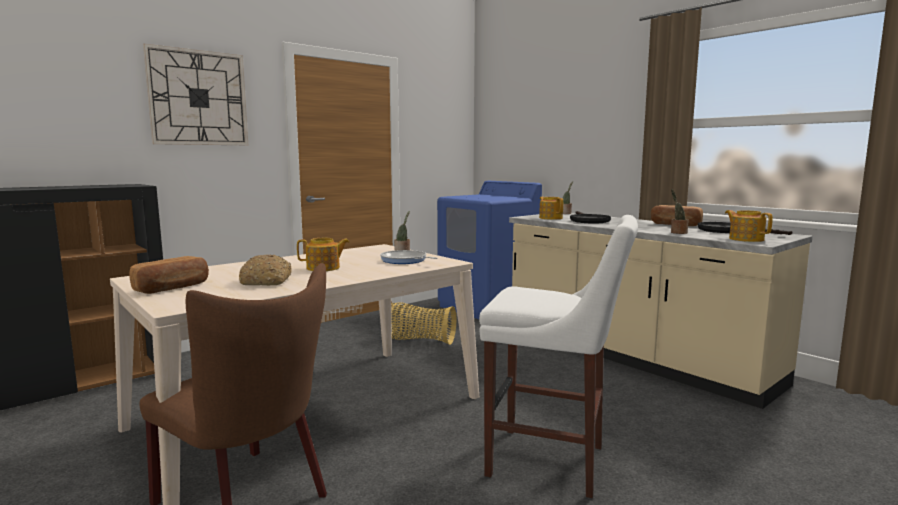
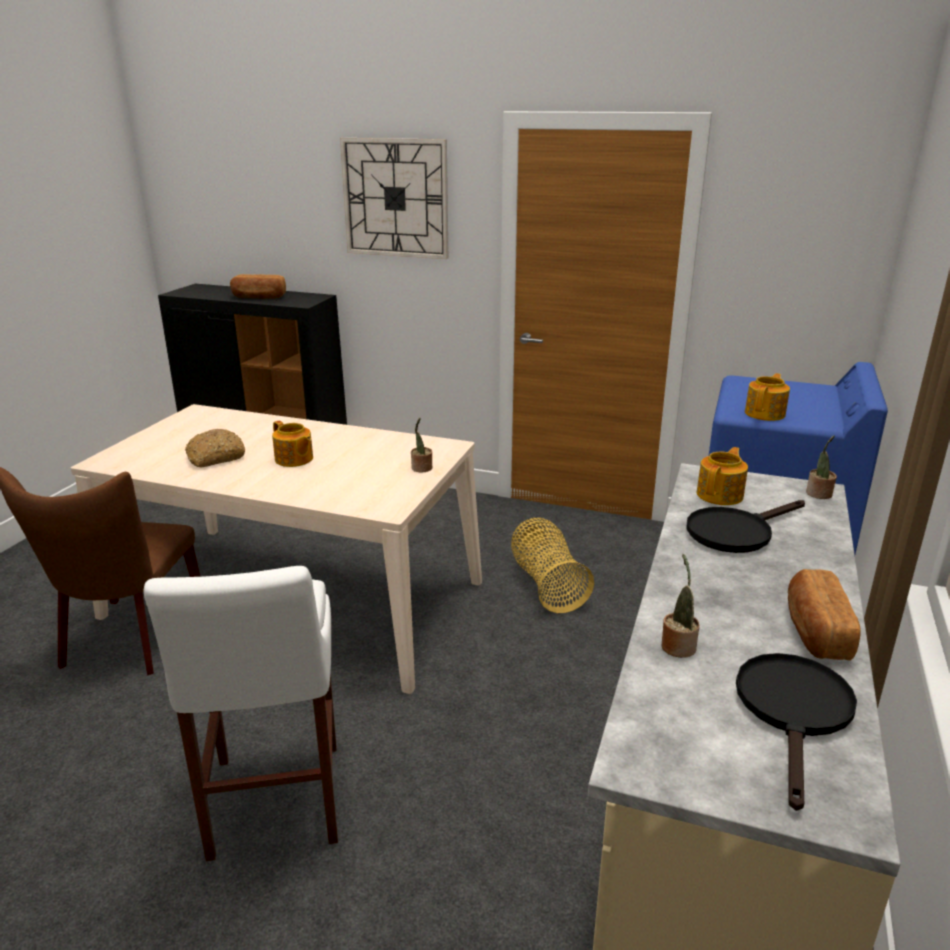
camera: 60 degrees right, 15 degrees up
bread [129,256,209,294] -> bread moved to [230,274,286,299]
frying pan [380,250,437,264] -> none
teapot [725,210,773,242] -> teapot moved to [745,373,790,421]

